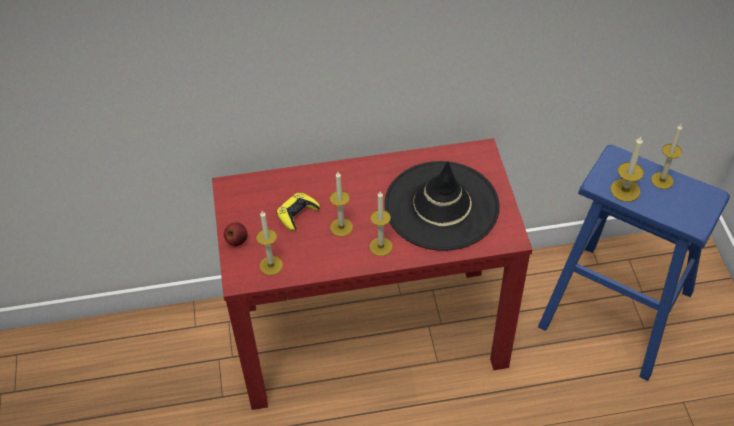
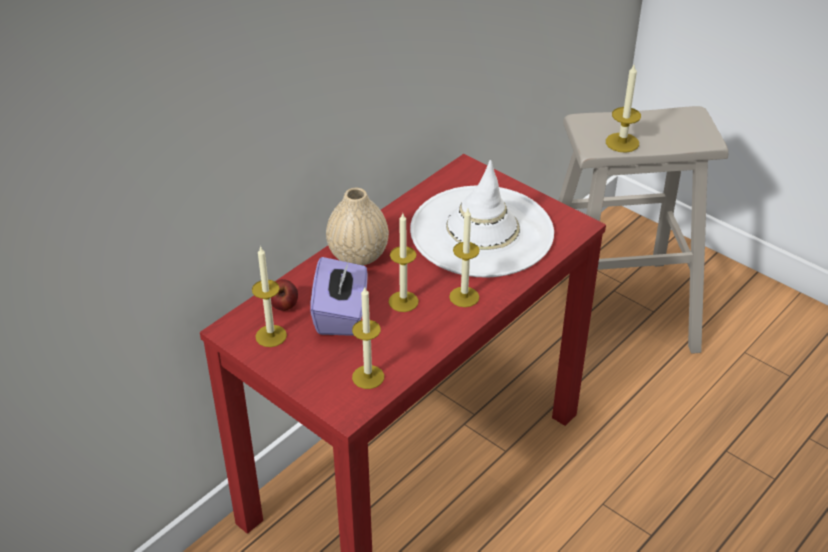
camera: 40 degrees left, 10 degrees down
apple [224,223,248,246] -> apple moved to [271,279,298,311]
yellow game controller [276,193,320,231] -> purple tissue box [311,257,368,336]
black hat [384,161,500,251] -> white hat [410,160,554,278]
blue stool [538,145,730,381] -> beige stool [558,106,728,354]
candle [651,124,682,189] -> candle moved to [252,246,287,347]
none -> beige vase [326,188,389,266]

